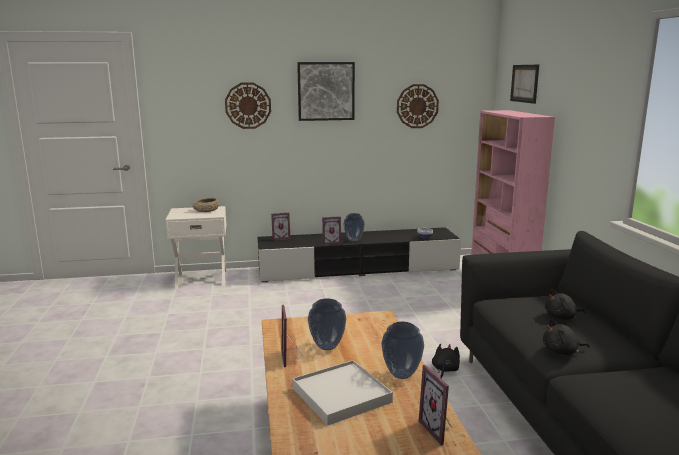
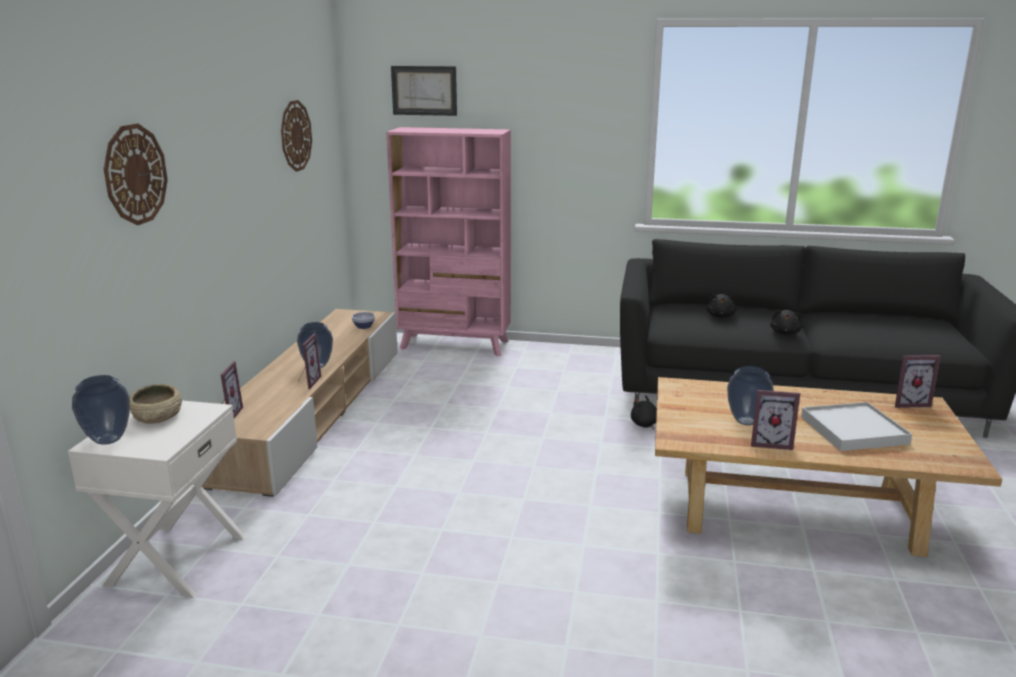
camera: 70 degrees left, 5 degrees up
black tv stand [257,227,461,282] -> beige tv stand [202,309,398,497]
picture [297,62,355,121] -> none
vase [381,322,424,379] -> vase moved to [72,375,130,445]

